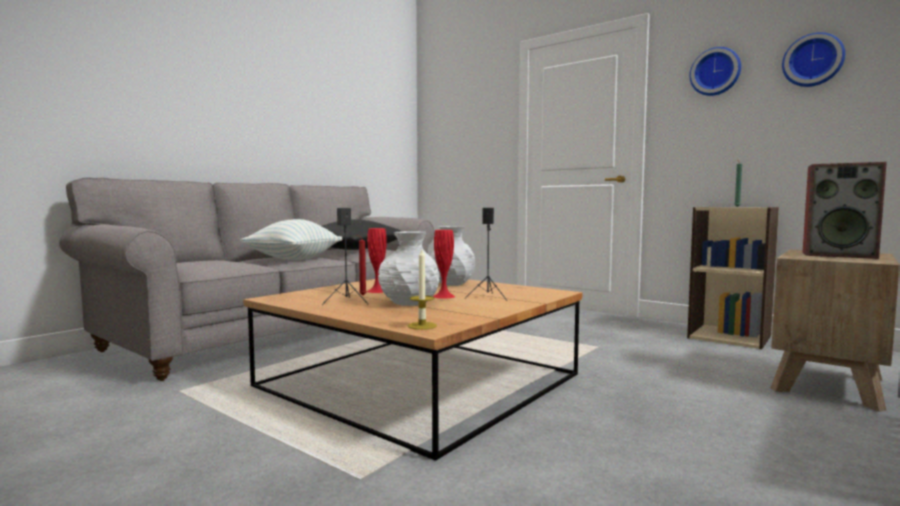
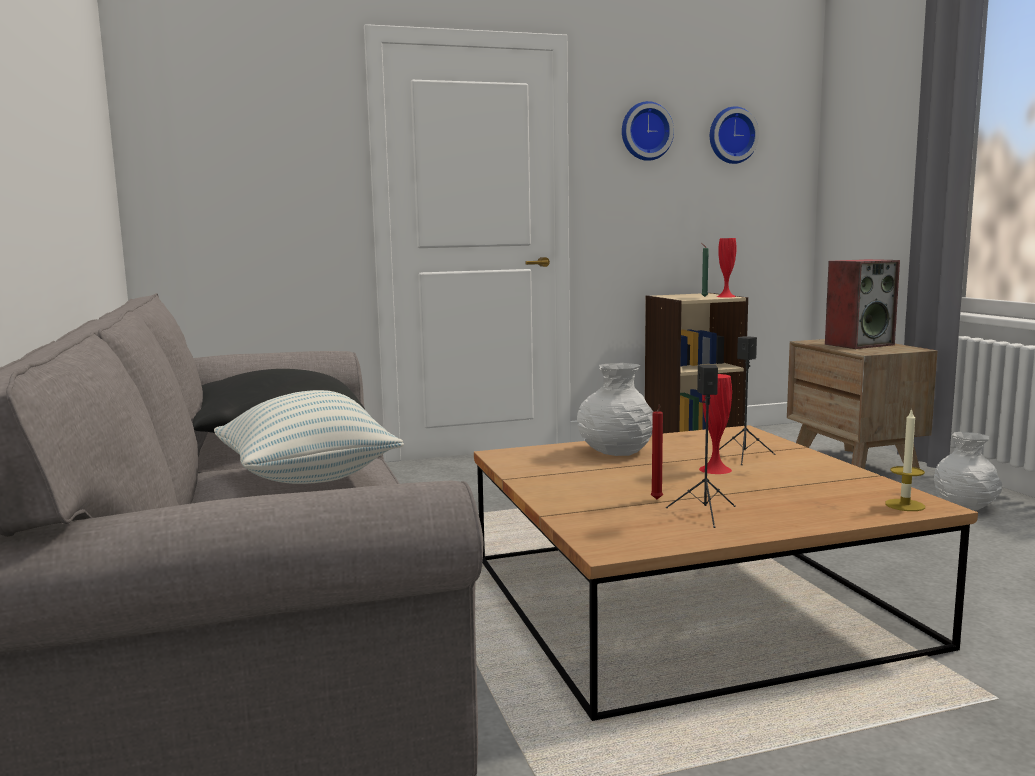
camera: 55 degrees left, 5 degrees up
red vase [367,228,387,293] -> red vase moved to [717,238,736,298]
white vase [378,231,440,306] -> white vase moved to [934,432,1002,511]

